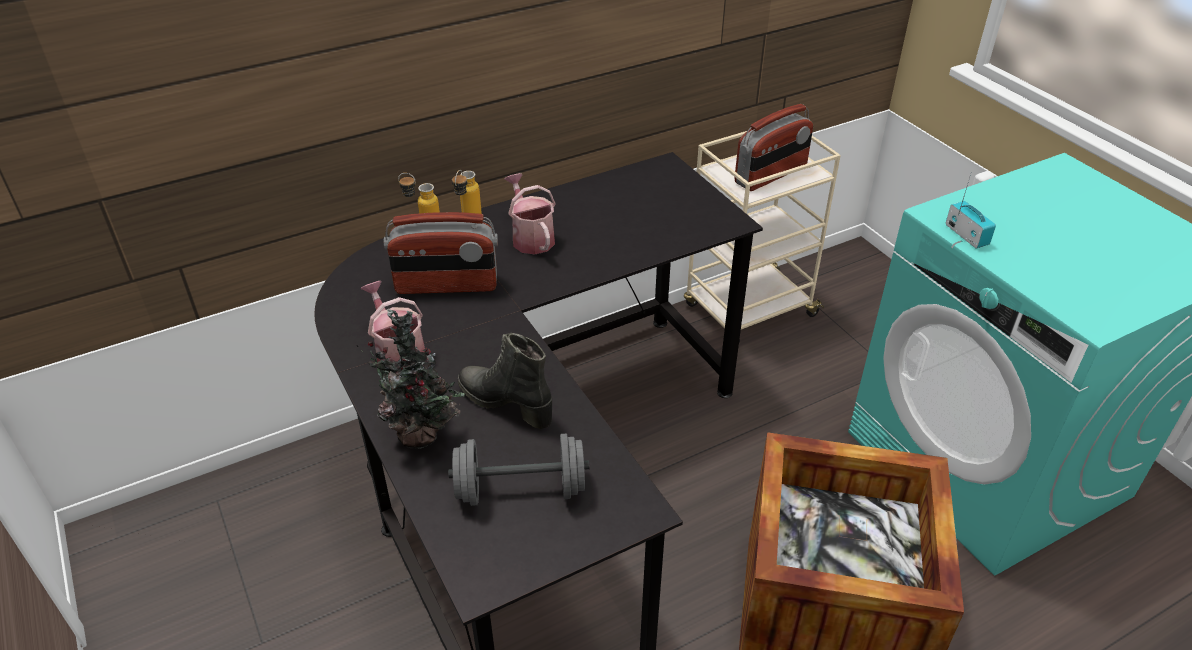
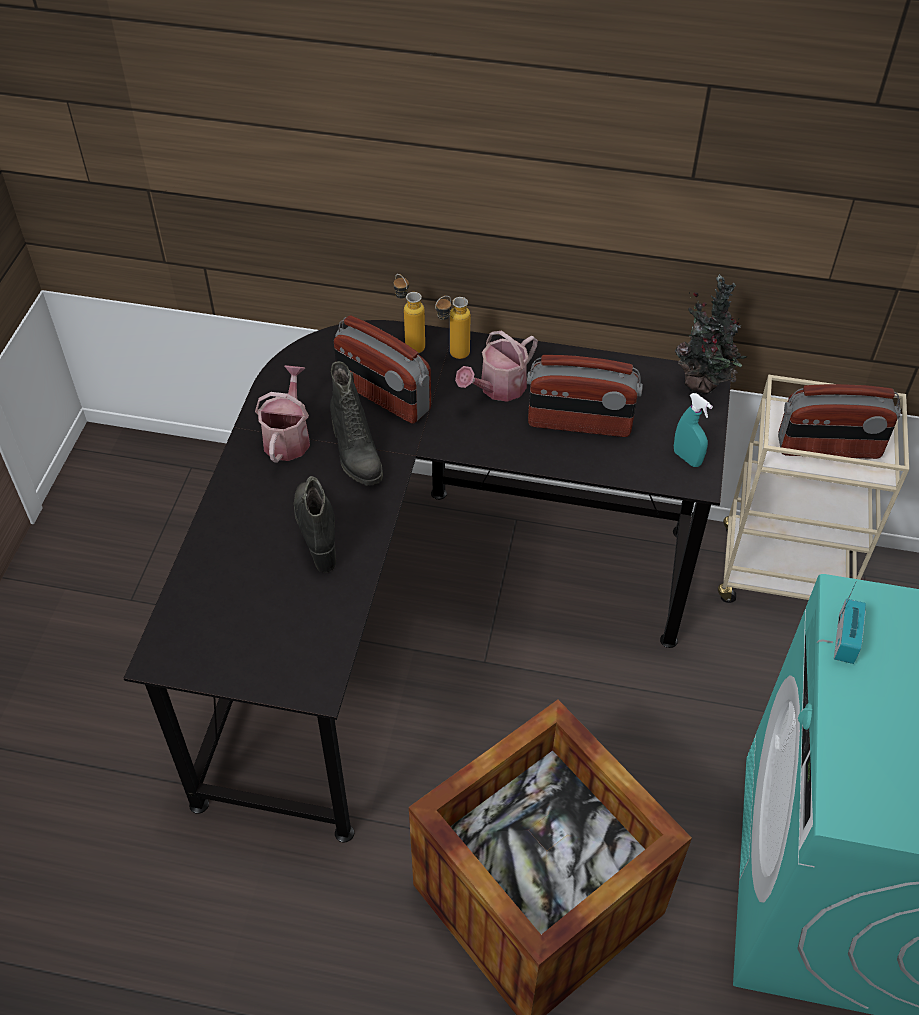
camera: 40 degrees right, 10 degrees up
potted plant [357,309,465,449] -> potted plant moved to [675,274,747,395]
grey dumbbell [448,434,589,506] -> none
watering can [504,173,556,254] -> watering can turned 150 degrees counterclockwise [455,331,538,402]
none -> black boot [330,361,383,486]
none -> radio [527,355,643,437]
none -> turquoise spray bottle [674,393,713,467]

